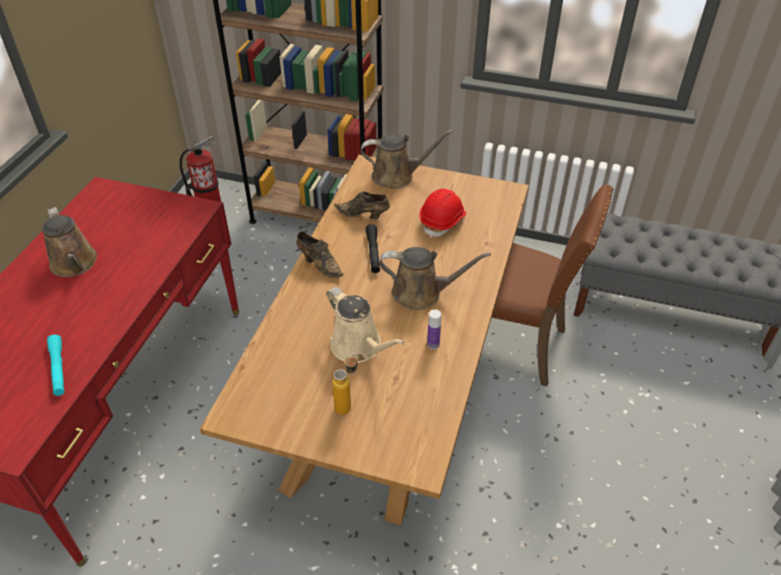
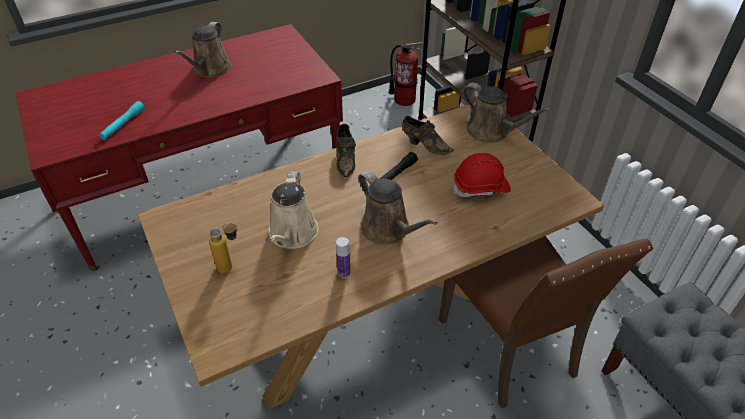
camera: 45 degrees right, 0 degrees up
brown shoe [334,192,390,219] -> brown shoe turned 150 degrees clockwise [402,116,454,155]

